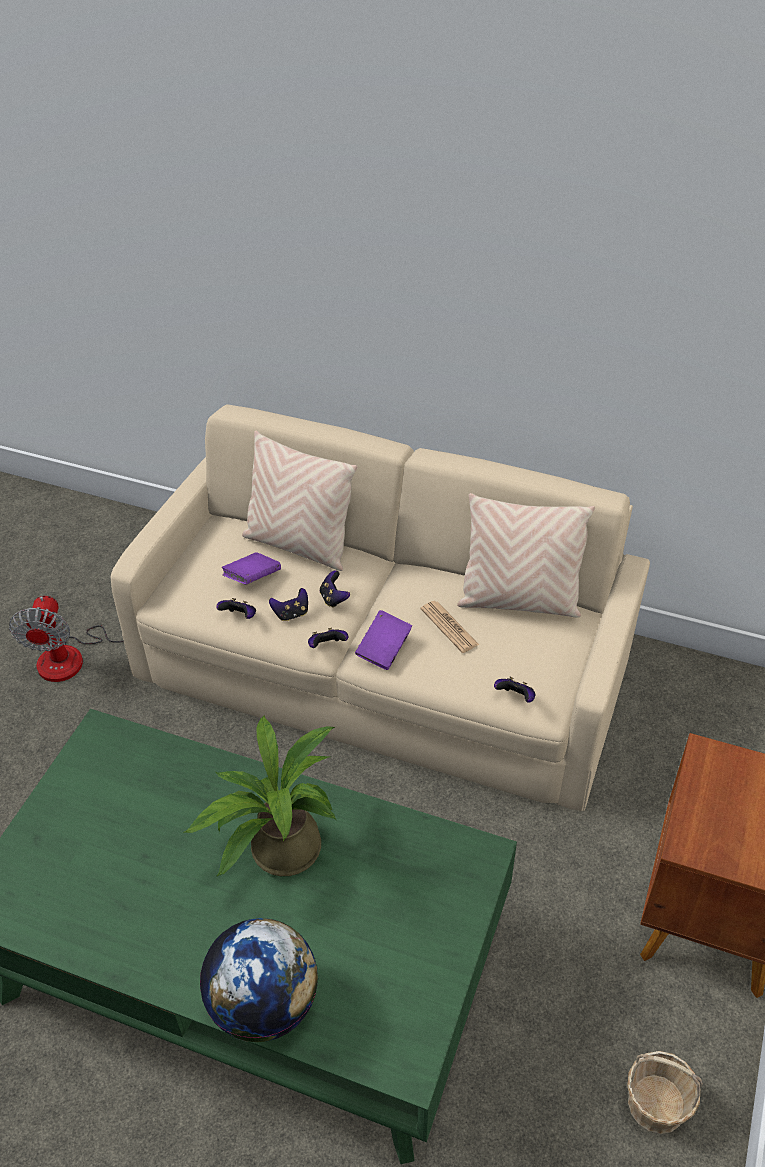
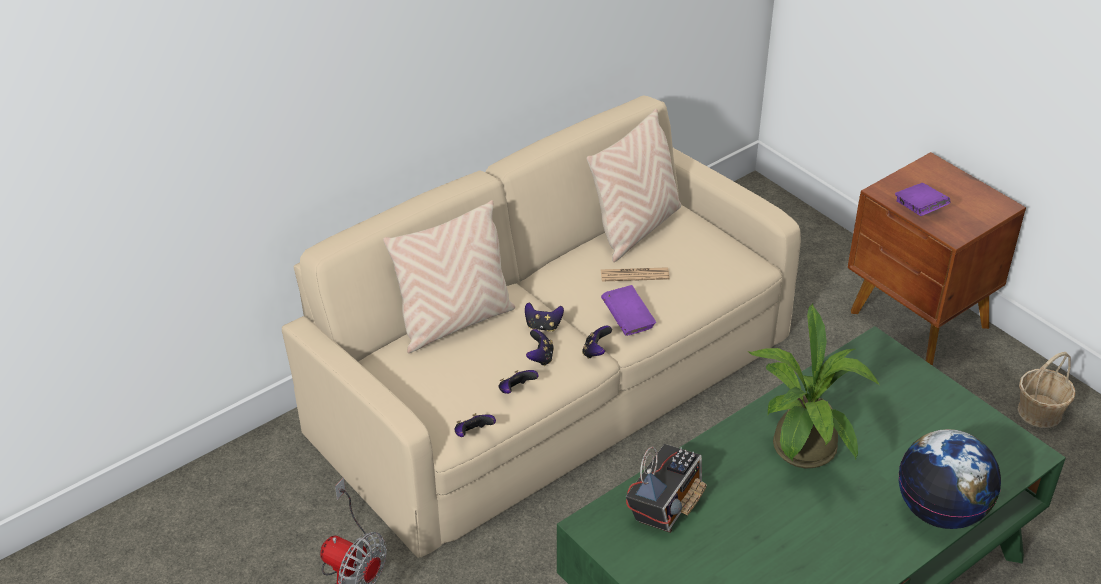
camera: 60 degrees left, 5 degrees down
purple book [222,552,281,585] -> purple book moved to [895,183,950,216]
game controller [494,677,535,703] -> game controller moved to [454,413,496,437]
none -> radio [626,444,707,533]

